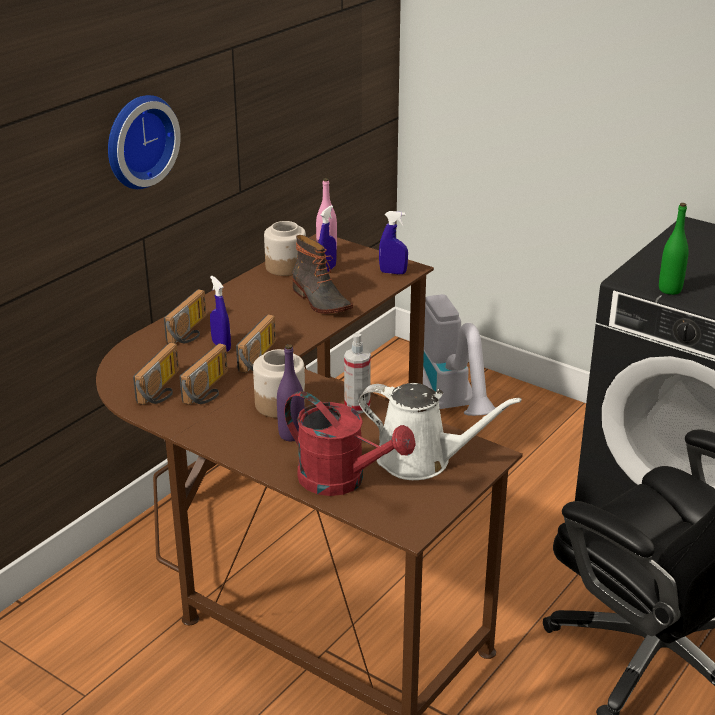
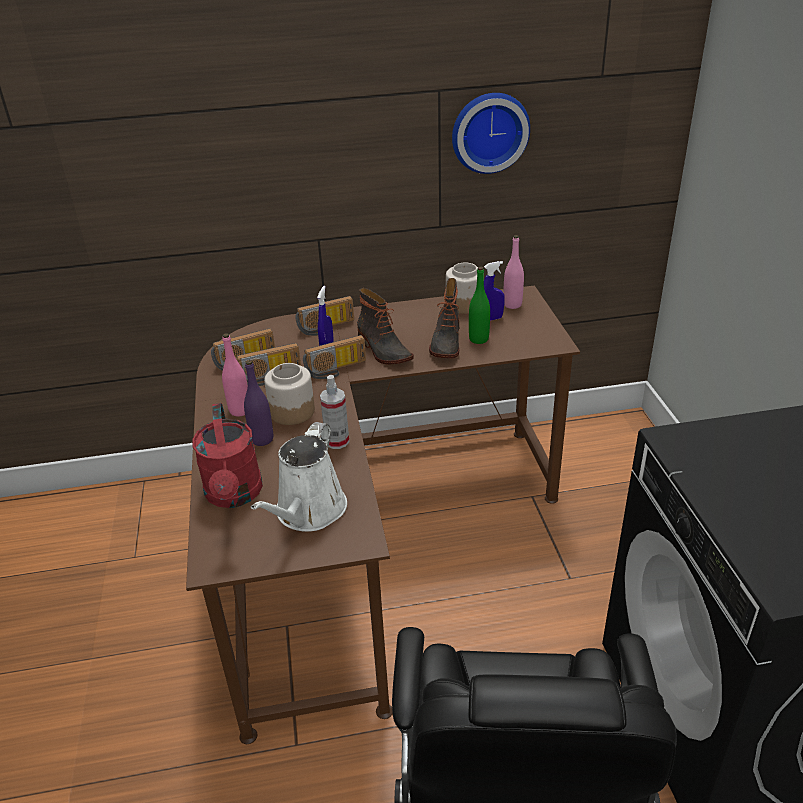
camera: 45 degrees right, 5 degrees up
wall clock [108,95,181,189] -> wall clock moved to [452,93,530,174]
white watering can [359,383,522,480] -> white watering can turned 45 degrees clockwise [251,422,347,532]
blue spray bottle [379,211,408,275] -> none
vacuum cleaner [423,294,496,416] -> none
green bottle [659,203,689,295] -> green bottle moved to [469,267,490,344]
none -> pink bottle [222,333,248,417]
none -> boot [357,288,414,365]

